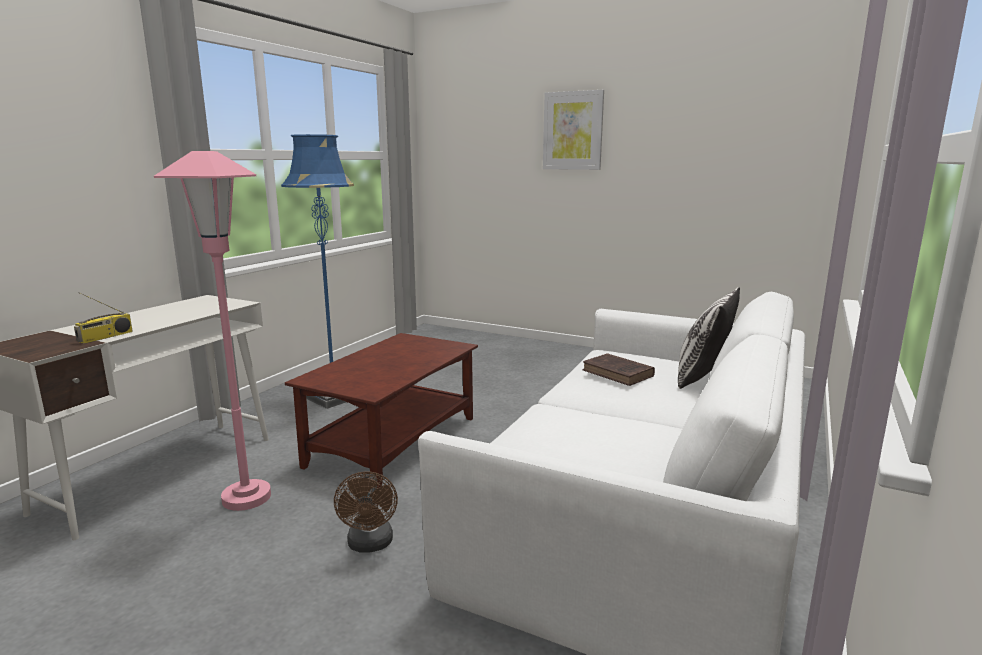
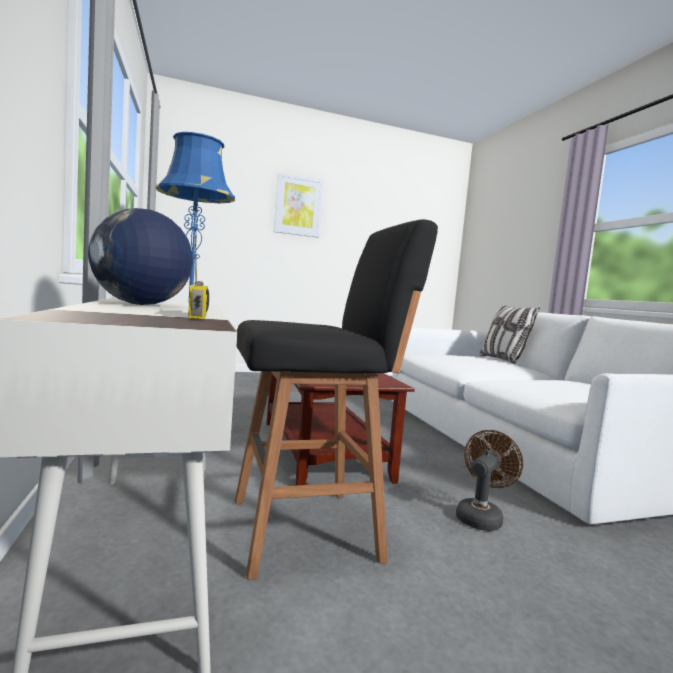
camera: 45 degrees left, 10 degrees down
pink floor lamp [154,151,271,511] -> black stool [235,219,438,580]
brown fan [334,471,398,553] -> brown fan turned 90 degrees counterclockwise [456,430,523,531]
brown book [582,353,655,386] -> none
none -> globe [88,208,193,305]

